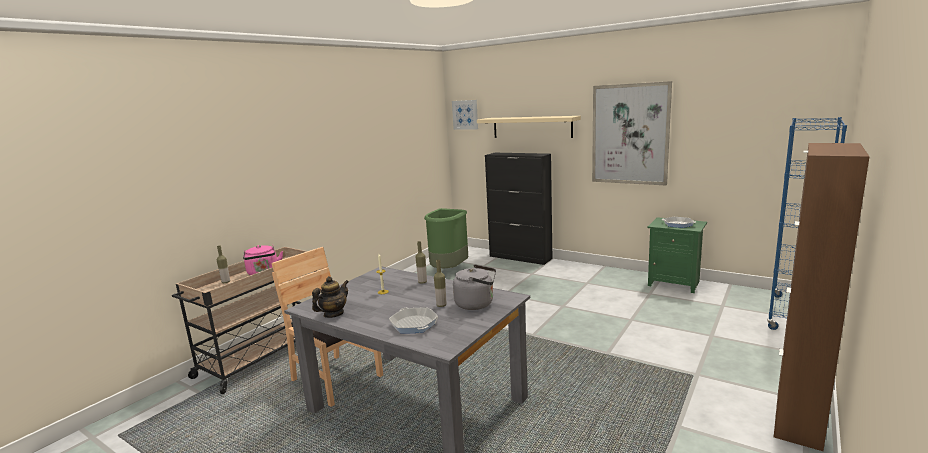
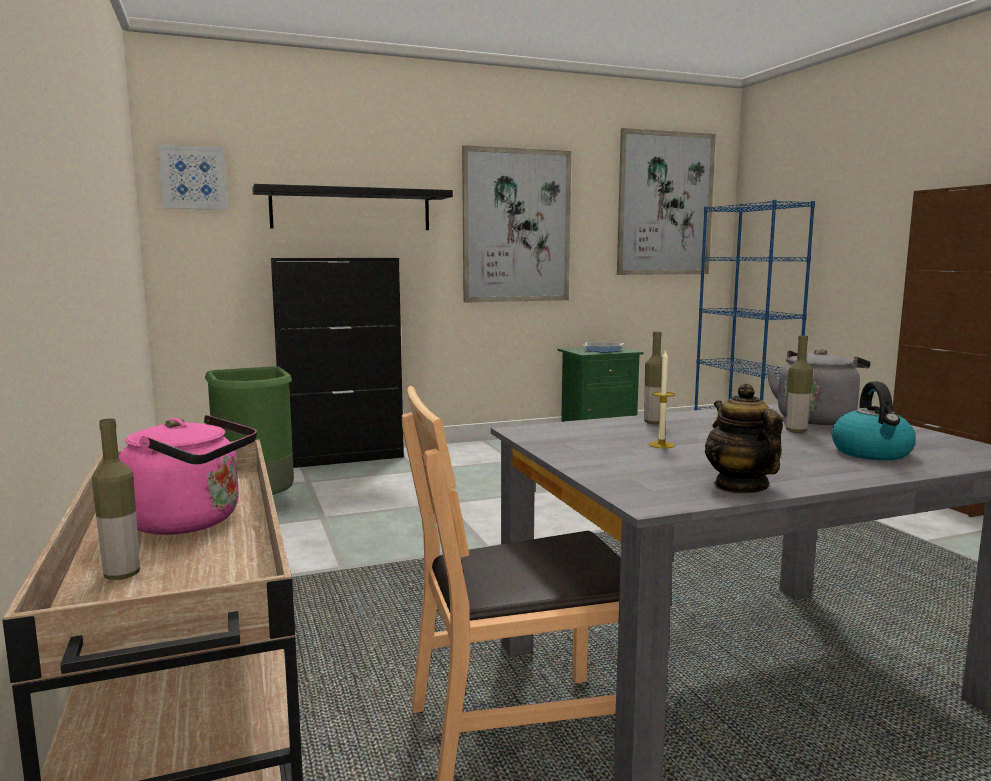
camera: 55 degrees left, 5 degrees down
frying pan [389,308,438,333] -> kettle [831,382,916,460]
beige shelf [477,116,581,138] -> black shelf [252,184,453,230]
none -> picture [617,128,716,275]

